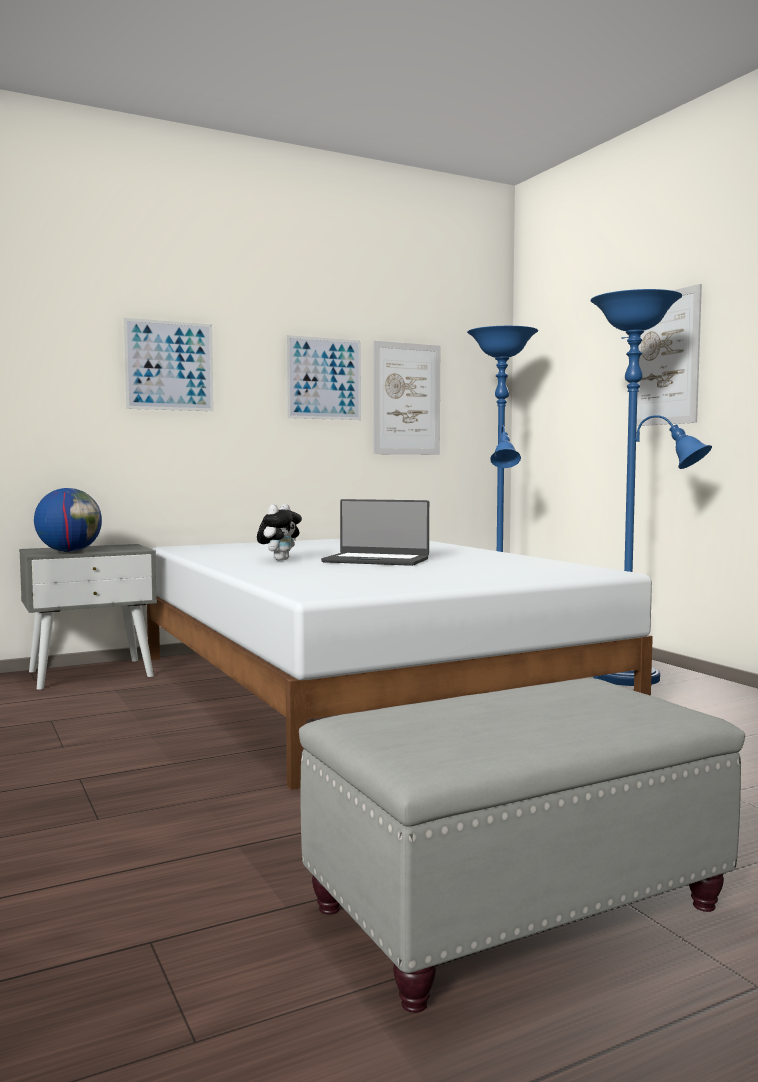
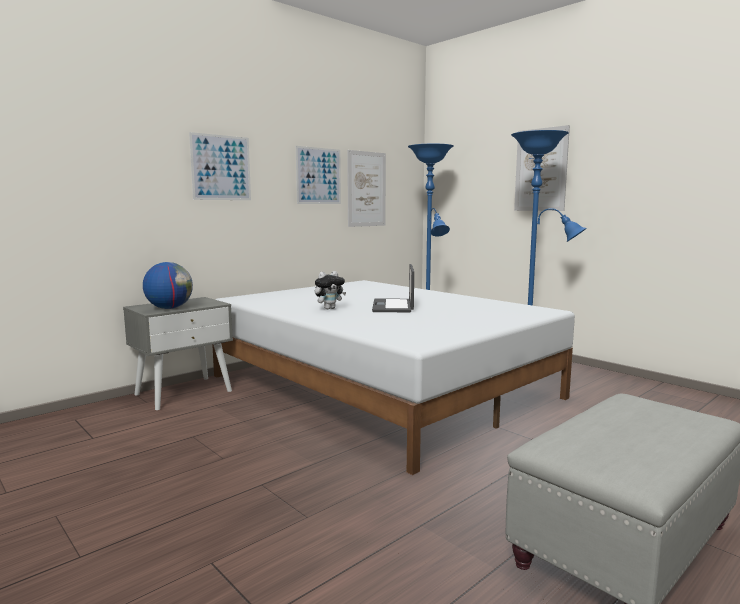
camera: 15 degrees left, 5 degrees up
plush toy [257,504,302,561] -> plush toy turned 45 degrees clockwise [315,271,346,309]
laptop [321,499,429,566] -> laptop turned 90 degrees clockwise [372,264,414,312]

